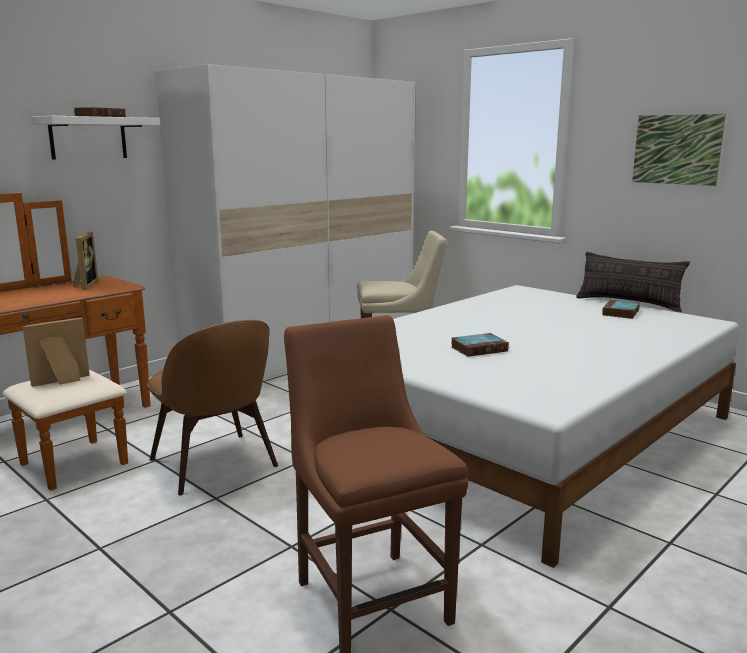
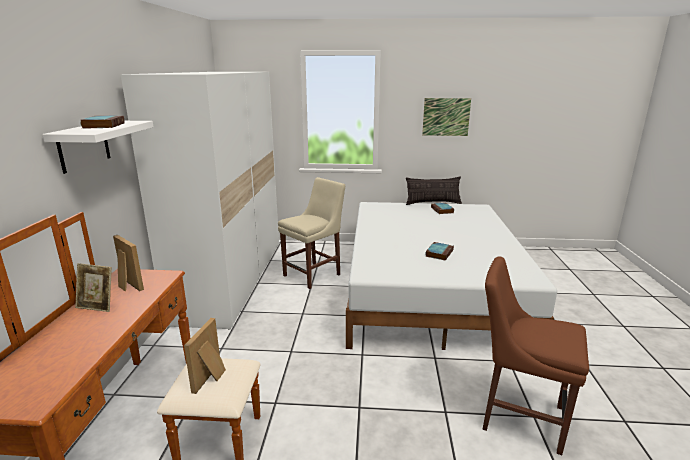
camera: 40 degrees left, 5 degrees up
brown chair [147,320,278,495] -> none
none -> picture frame [75,263,112,312]

